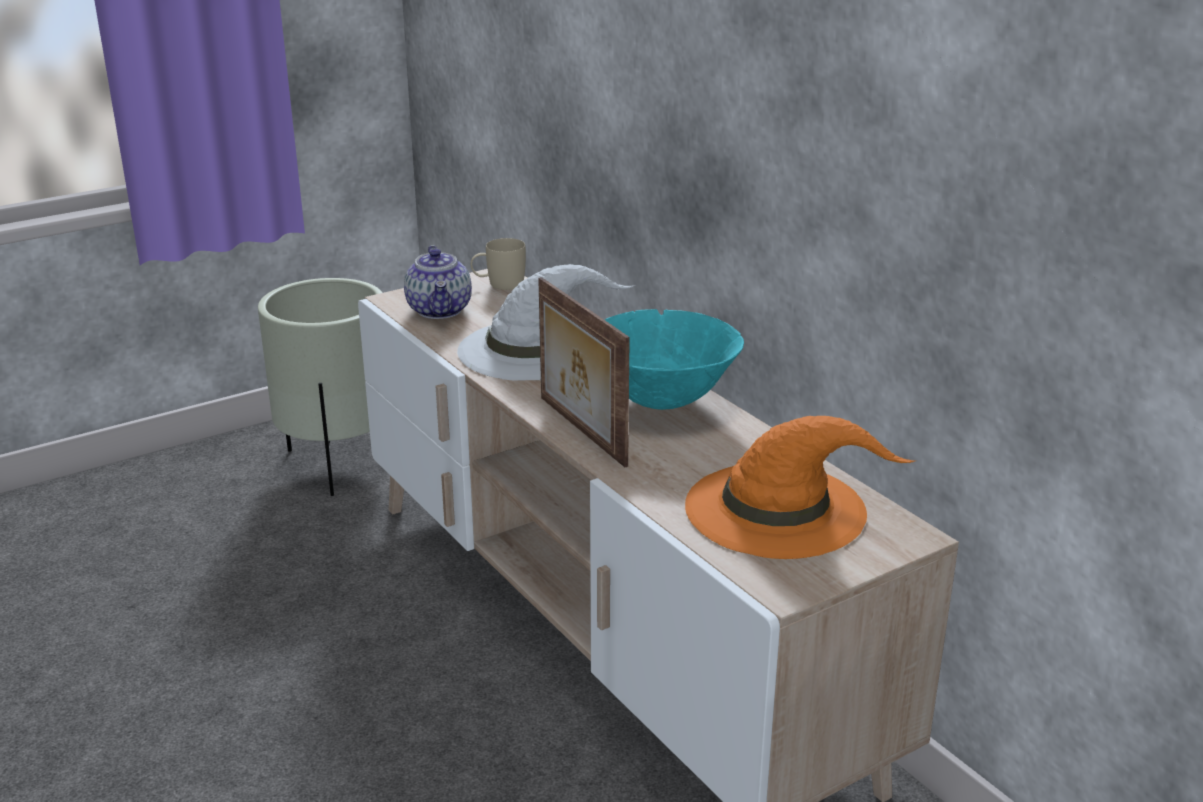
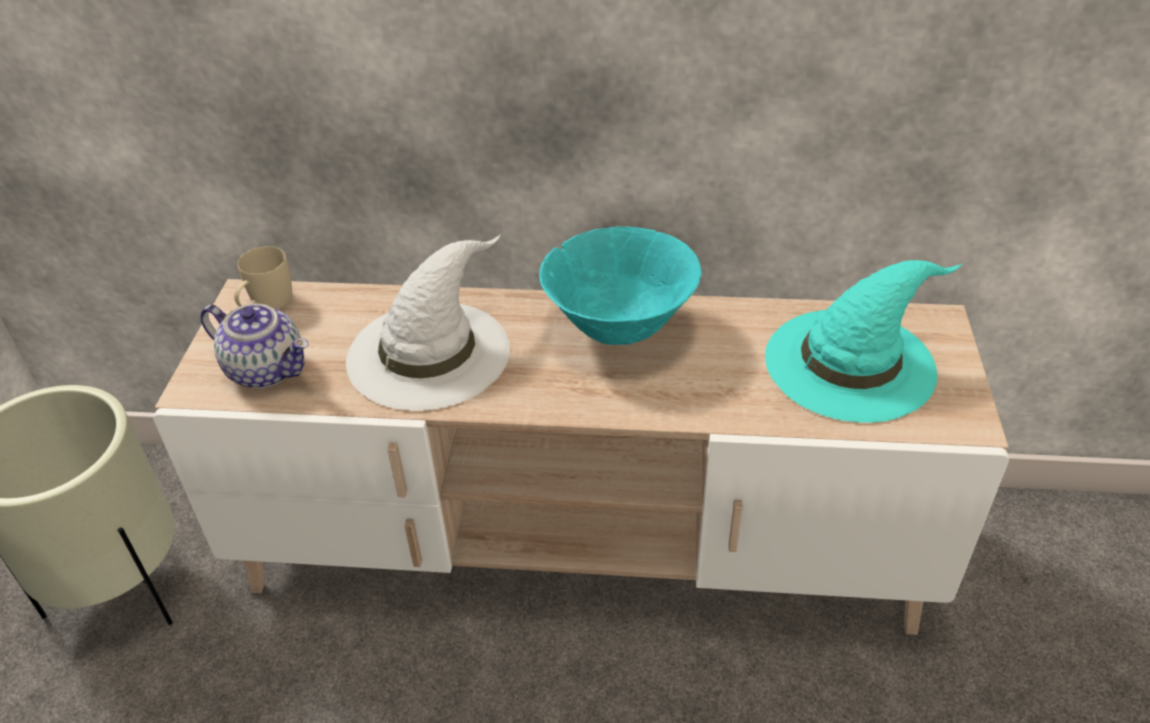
camera: 50 degrees left, 15 degrees up
picture frame [538,277,630,467] -> none
orange hat [685,416,914,559] -> turquoise hat [765,260,963,423]

